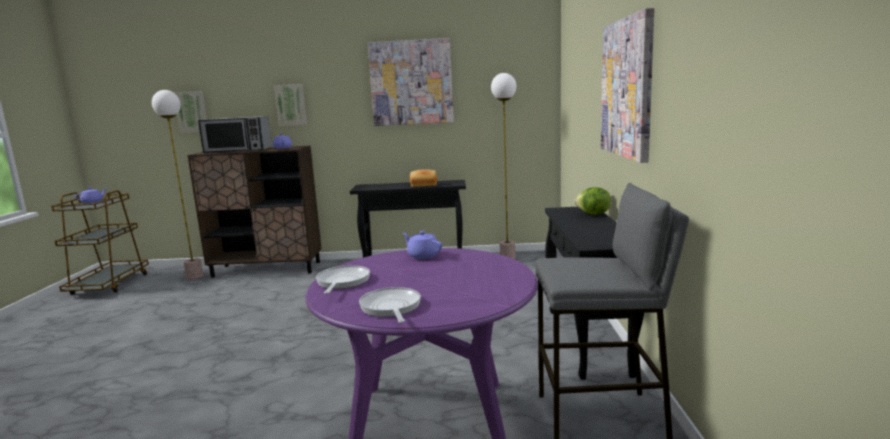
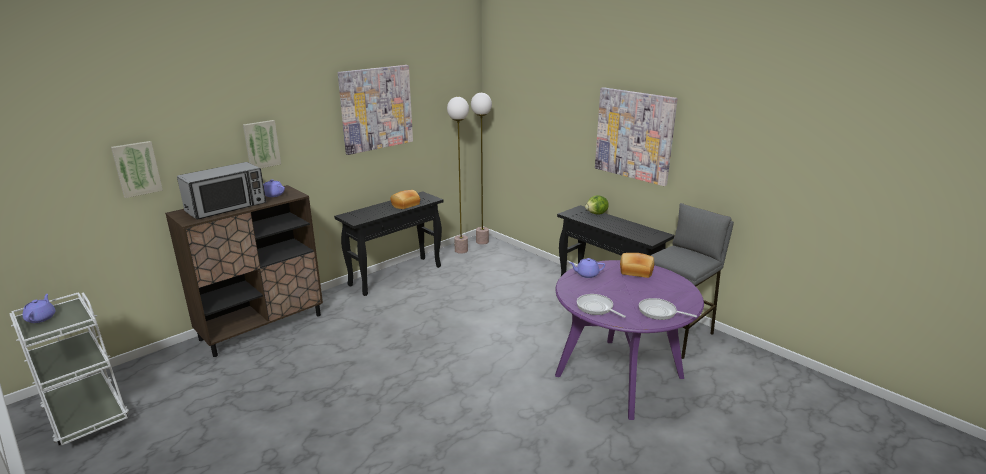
camera: 45 degrees left, 10 degrees up
brown cart [51,190,149,295] -> white cart [10,292,129,445]
floor lamp [152,90,204,280] -> floor lamp moved to [471,93,492,245]
none -> bread [620,253,654,278]

